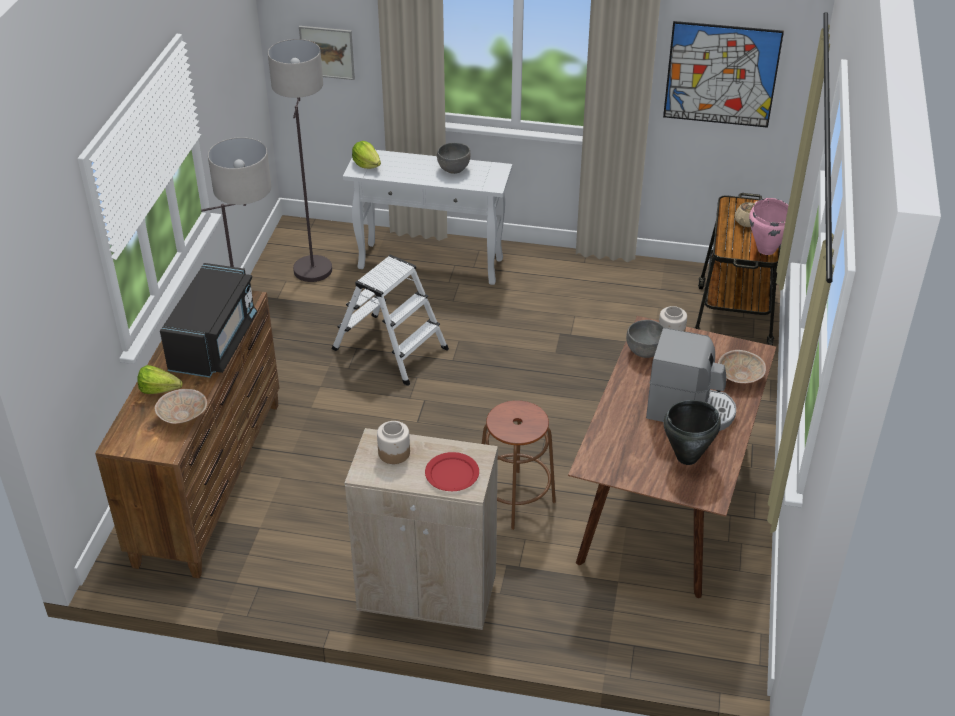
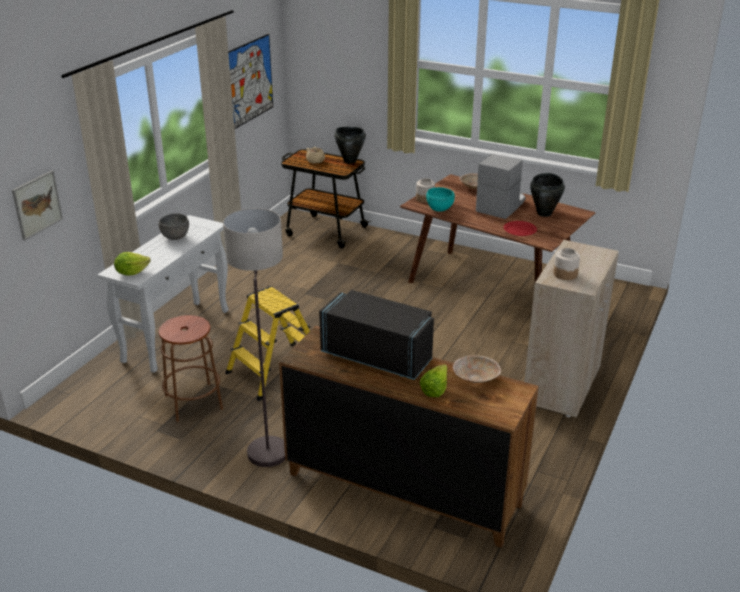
camera: 75 degrees left, 10 degrees down
grey floor lamp [268,39,332,282] -> none
white step ladder [331,255,449,386] -> yellow step ladder [225,286,310,401]
red plate [425,452,479,491] -> red plate moved to [504,221,537,236]
brown stool [482,400,556,530] -> brown stool moved to [159,315,223,422]
grey bowl [626,320,664,358] -> turquoise bowl [426,187,455,212]
pink cooking pot [749,198,788,255] -> black cooking pot [334,127,366,163]

